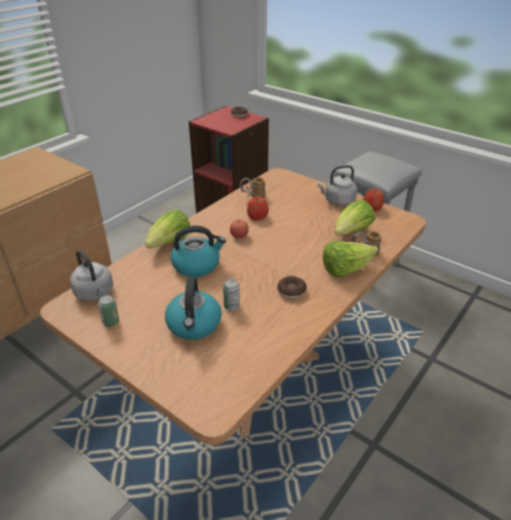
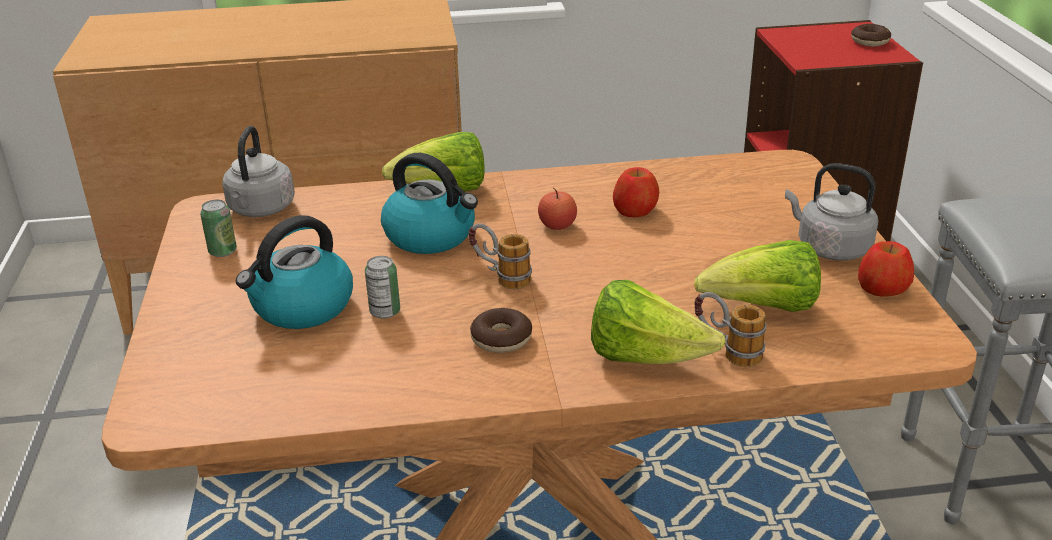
camera: 45 degrees right, 5 degrees down
mug [240,177,266,198] -> mug moved to [468,223,532,289]

